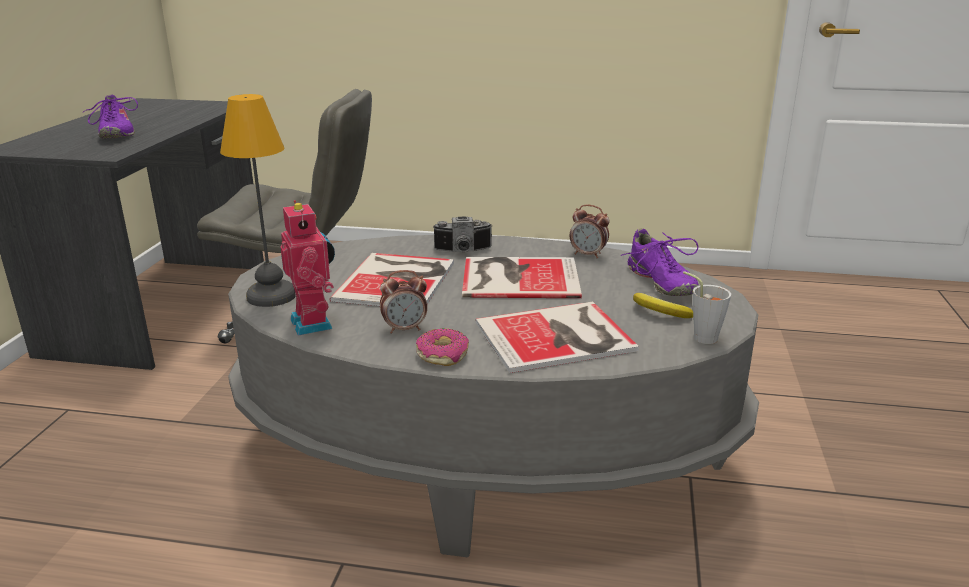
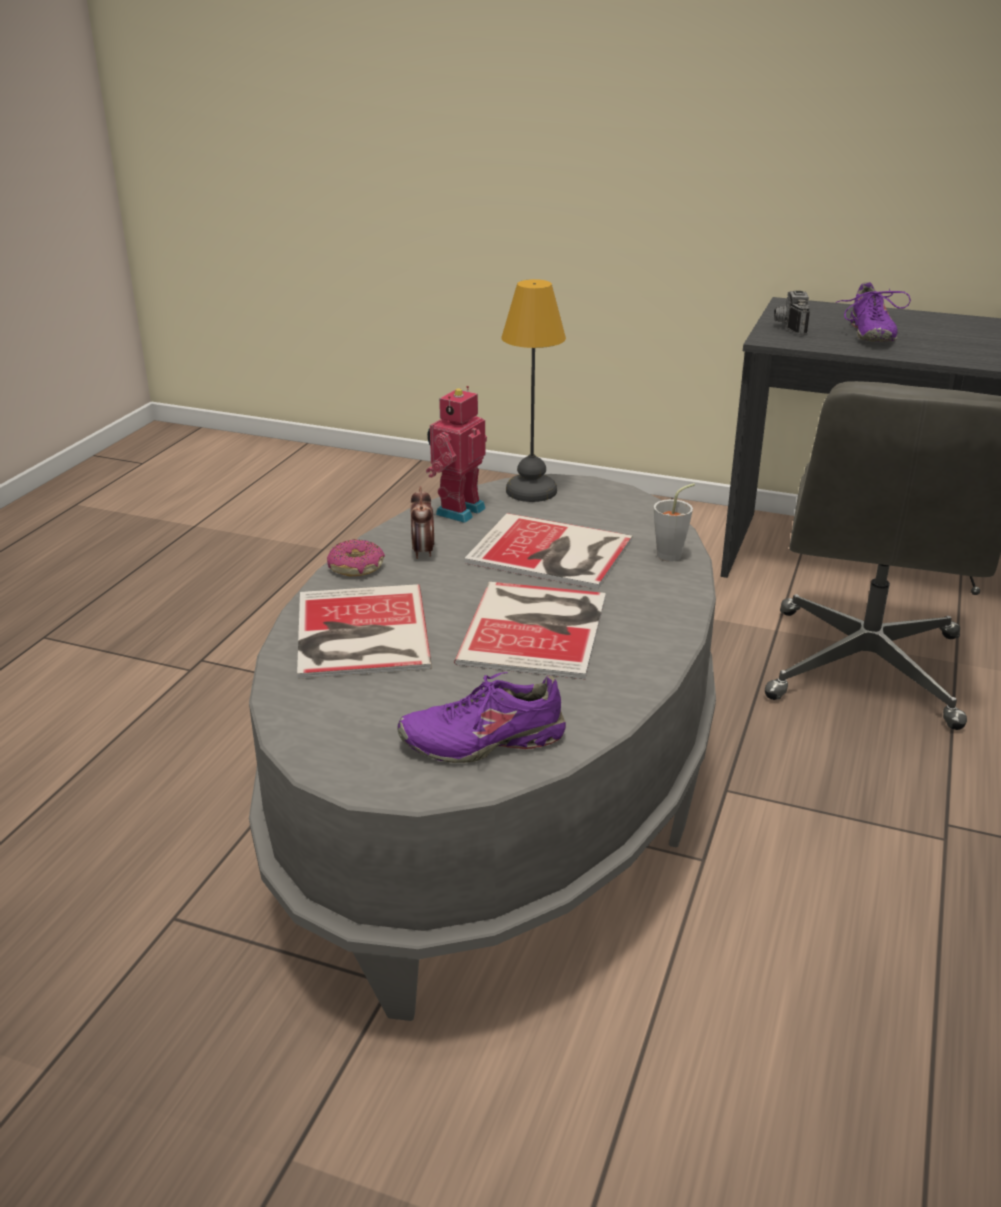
camera: 100 degrees right, 5 degrees up
purple shoe [83,94,138,138] -> purple shoe turned 75 degrees counterclockwise [835,282,911,342]
toy robot [280,200,335,336] -> toy robot turned 135 degrees clockwise [426,386,487,523]
camera [432,217,492,253] -> camera moved to [774,291,810,336]
alarm clock [570,205,610,258] -> none
banana [633,293,693,318] -> none
grey cup [683,271,731,344] -> grey cup moved to [654,483,695,562]

